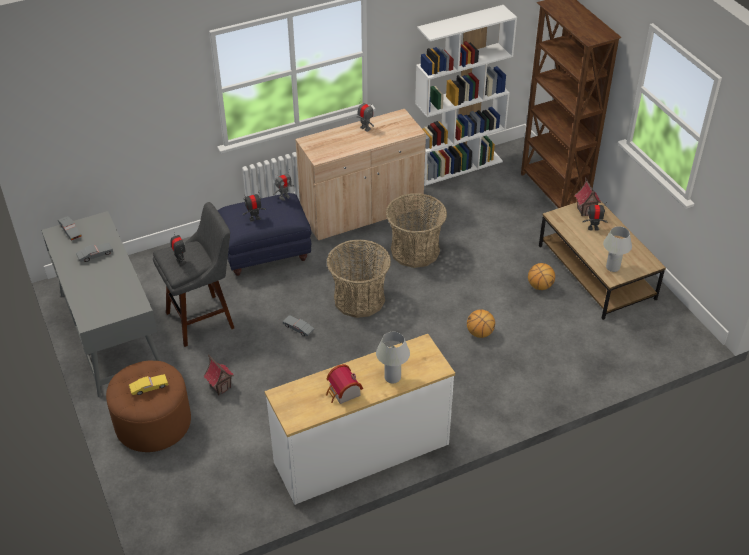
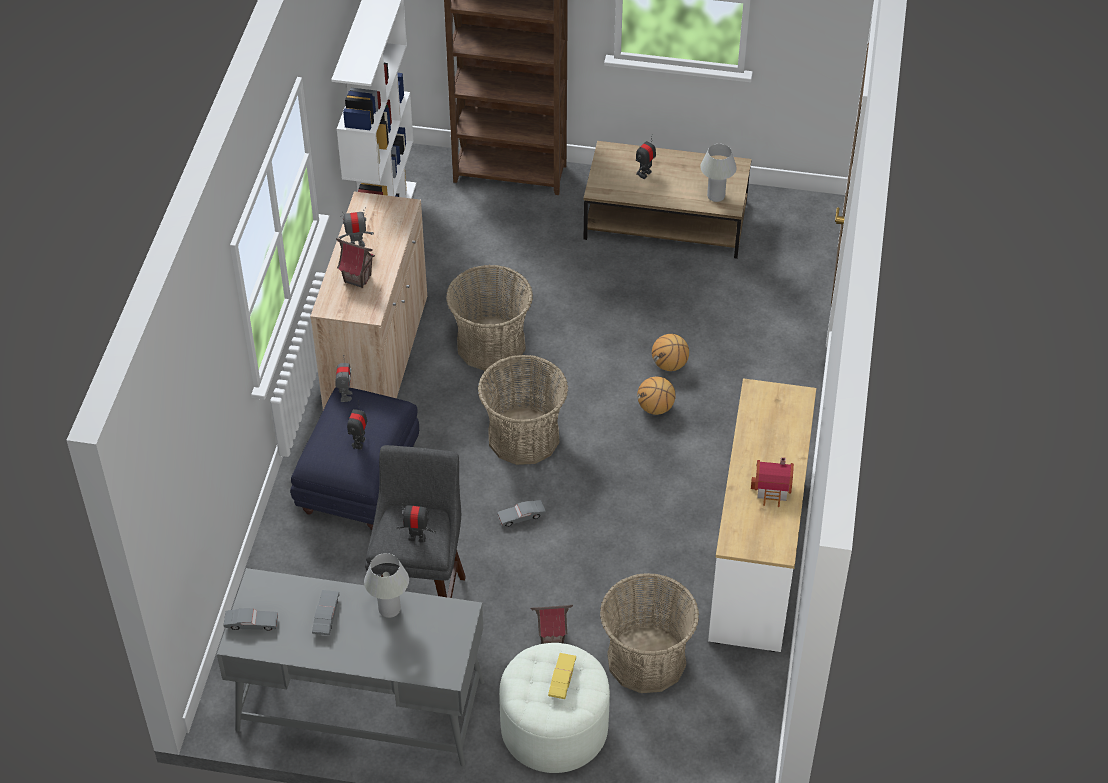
camera: 55 degrees left, 5 degrees up
brown ottoman [106,361,191,452] -> white ottoman [499,643,610,773]
white table lamp [376,332,410,384] -> white table lamp moved to [364,553,409,618]
basketball [528,263,555,290] -> basketball moved to [637,377,676,415]
toy house [575,177,601,216] -> toy house moved to [336,238,375,288]
none -> basket [600,573,699,693]

